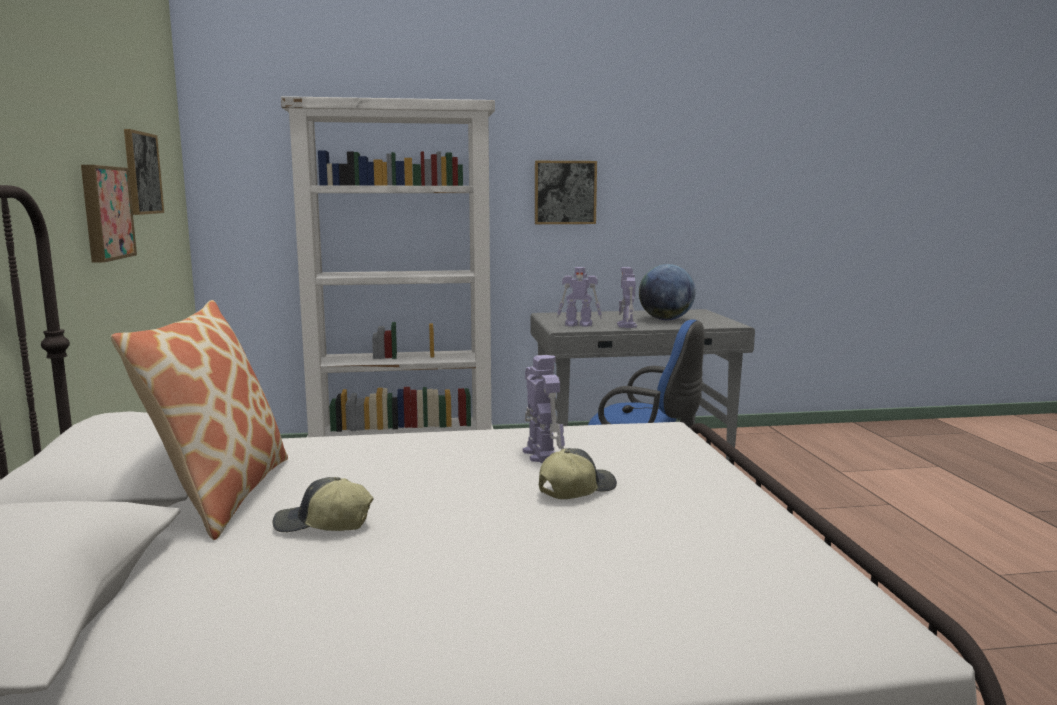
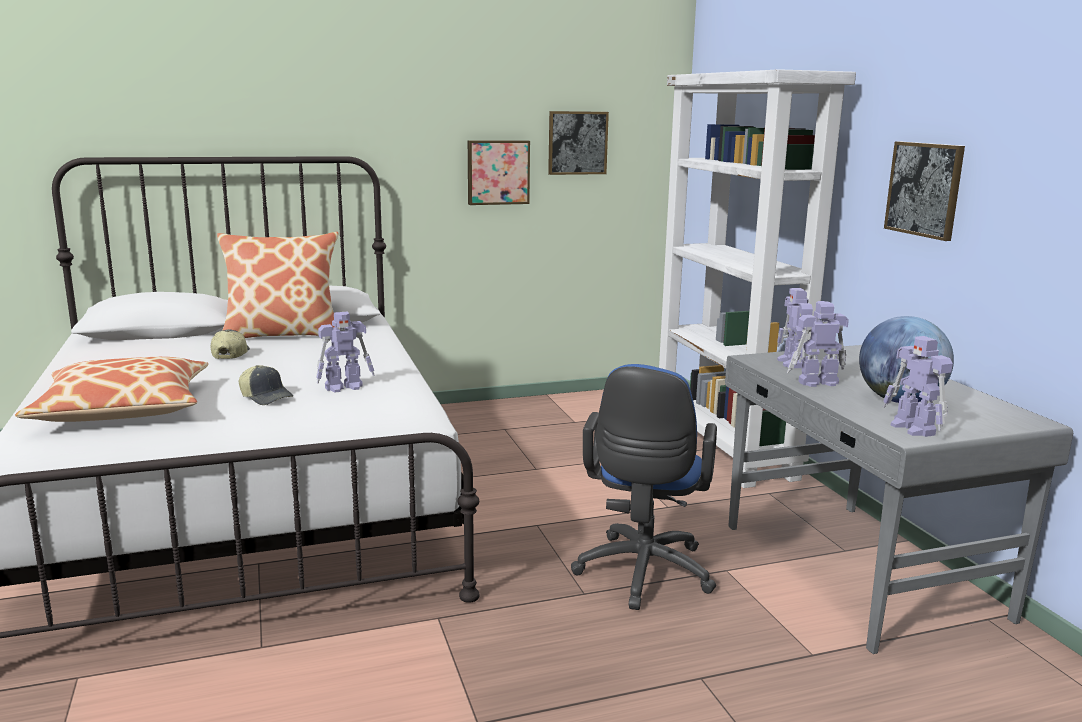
camera: 80 degrees right, 5 degrees up
none -> pillow [15,357,208,422]
none -> toy robot [883,336,953,437]

